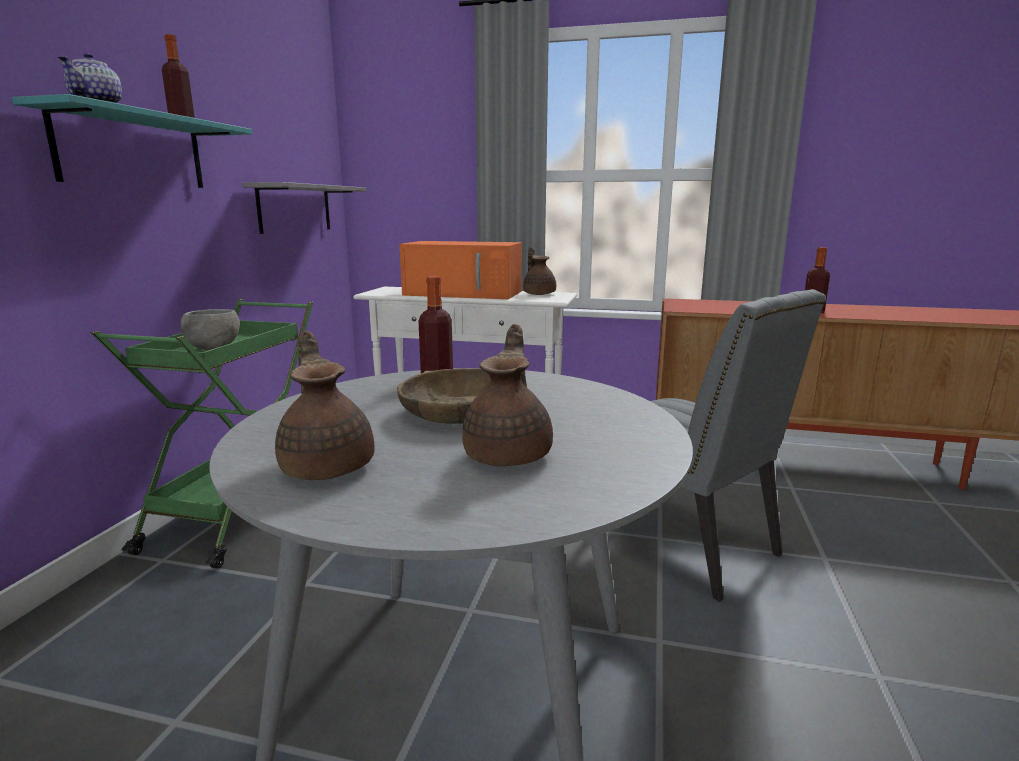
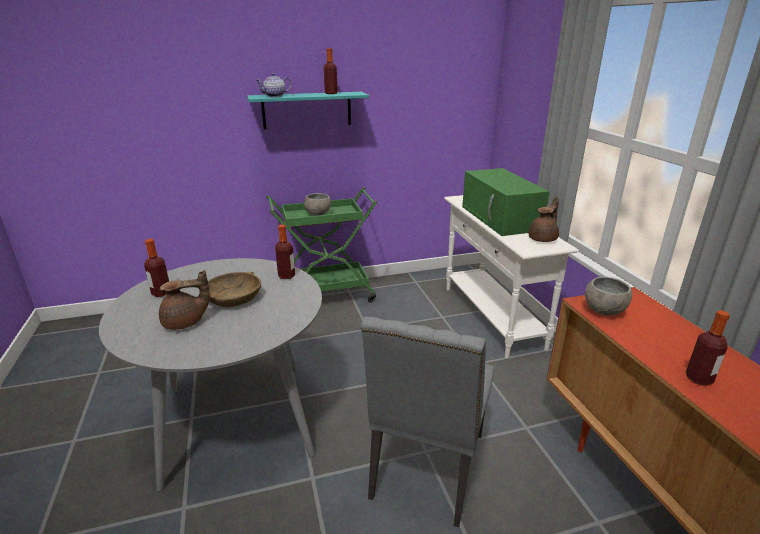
camera: 60 degrees right, 10 degrees up
grey shelf [242,182,366,234] -> none
brown teapot [275,331,375,480] -> bottle [144,239,169,297]
orange microwave [399,241,522,299] -> green microwave [462,168,550,236]
none -> grey bowl [585,277,632,315]

